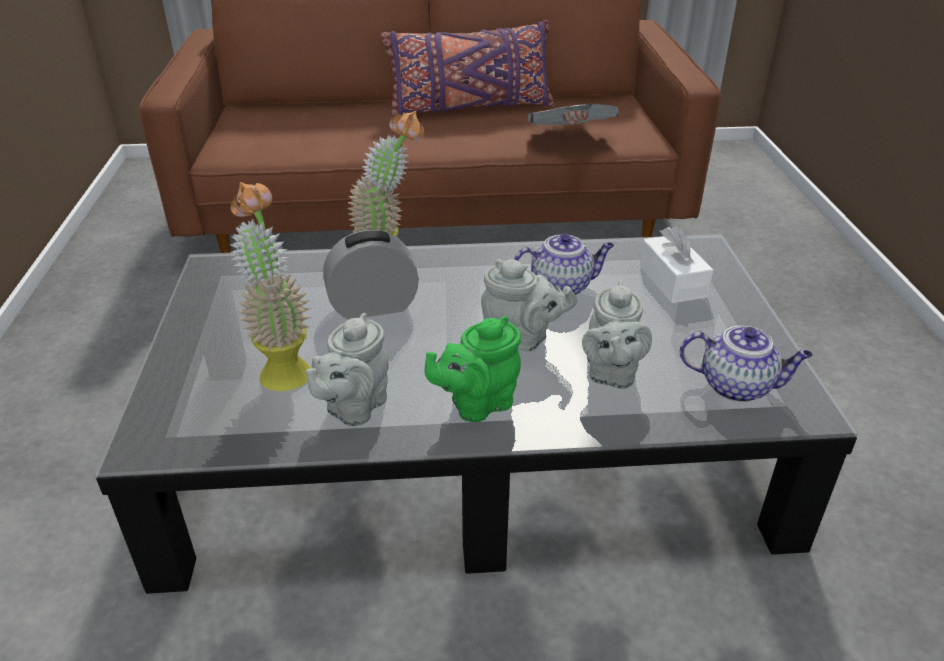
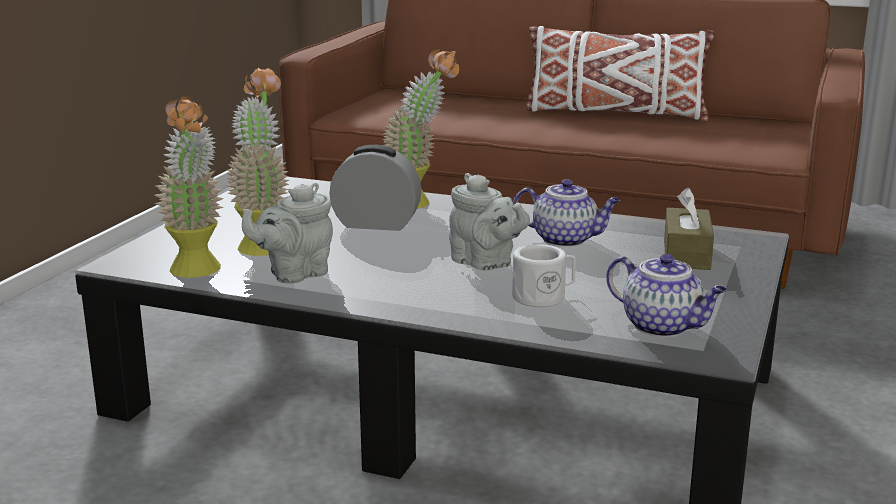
camera: 25 degrees right, 15 degrees down
purple pillow [381,20,554,117] -> white pillow [526,26,714,121]
green teapot [425,316,521,422] -> none
newspaper [528,104,619,125] -> none
grey teapot [582,280,652,389] -> white mug [512,244,576,307]
white tissue box [640,225,714,303] -> brown tissue box [664,188,714,270]
none -> potted plant [154,96,224,278]

